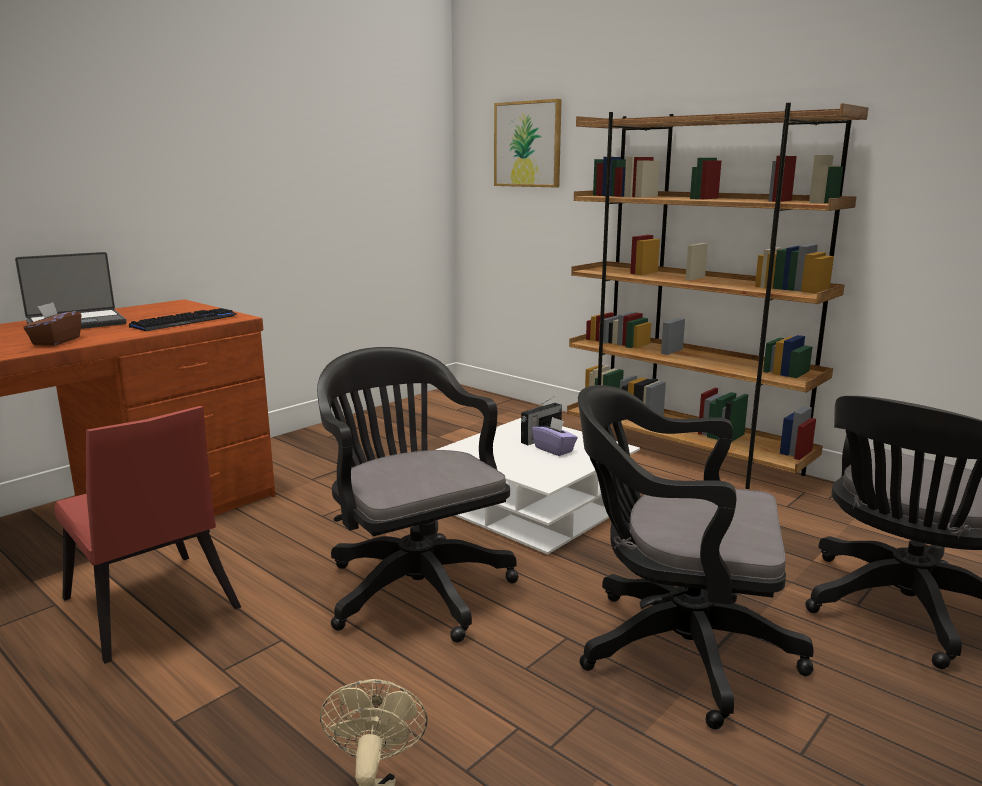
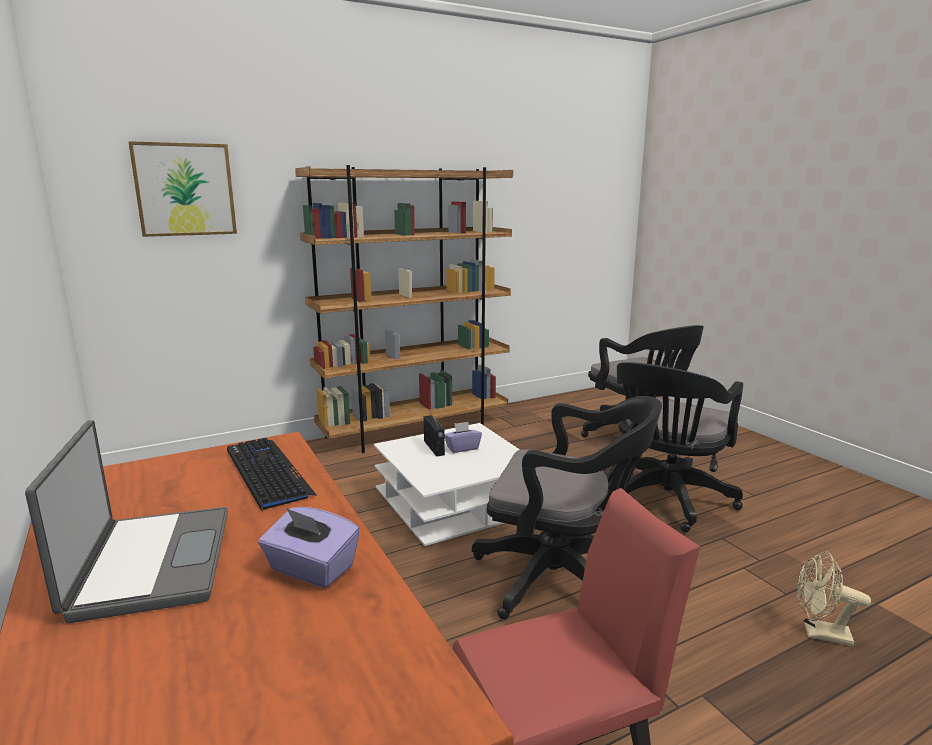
camera: 70 degrees left, 0 degrees up
brown tissue box [23,302,81,346] -> purple tissue box [258,507,360,588]
black office chair [317,347,519,643] -> black office chair turned 150 degrees counterclockwise [472,396,662,619]

